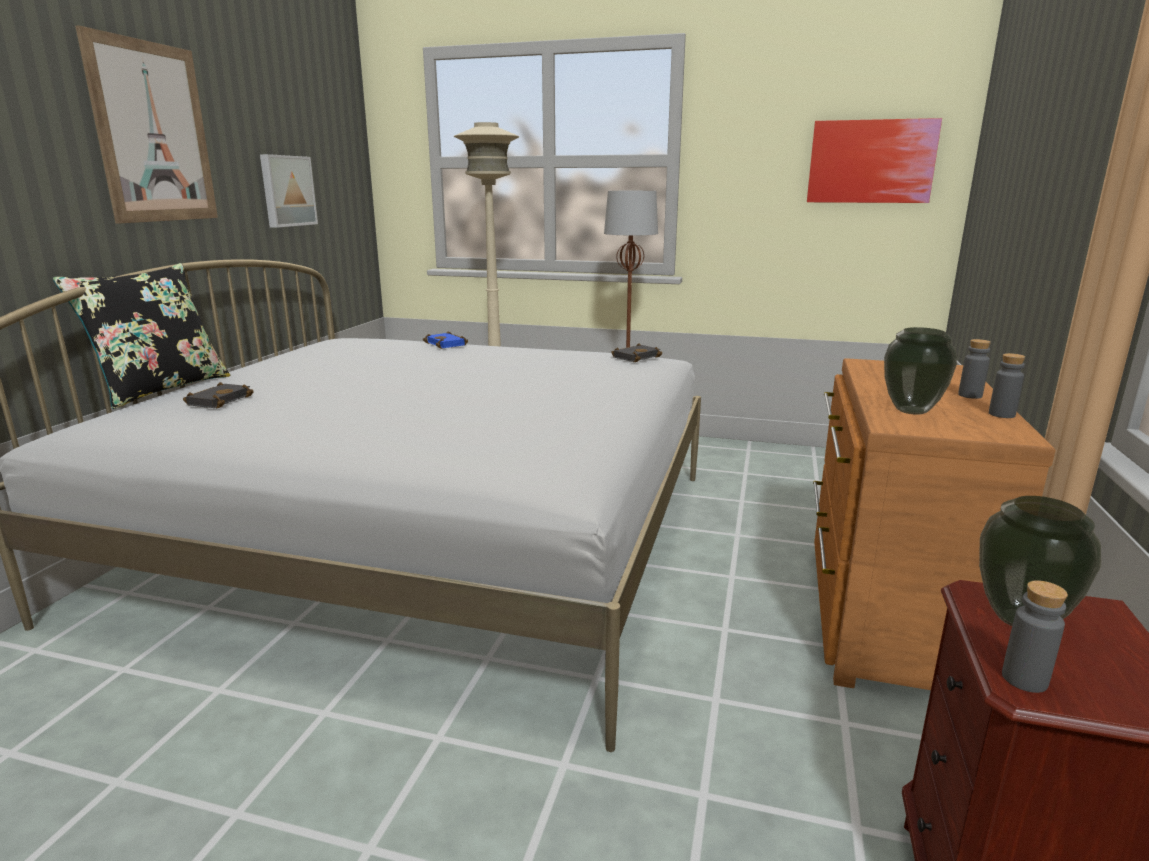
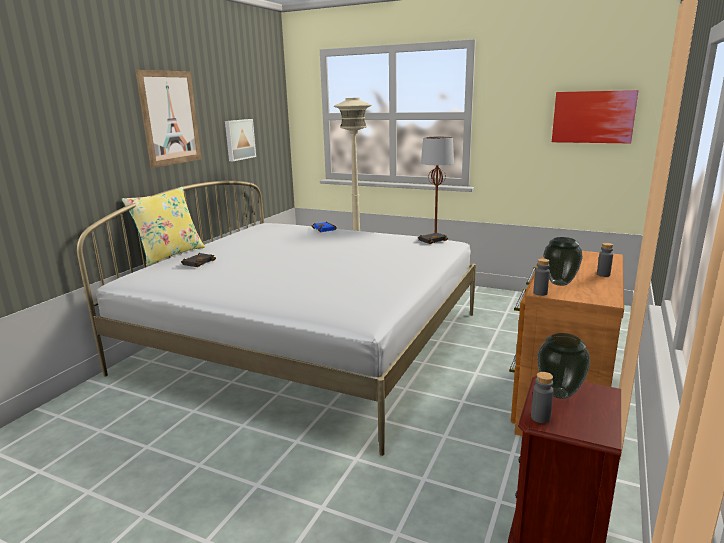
camera: 10 degrees right, 0 degrees up
black pillow [53,263,230,409] -> yellow pillow [121,187,205,266]
grey bottle [989,353,1025,418] -> grey bottle moved to [533,258,550,296]

